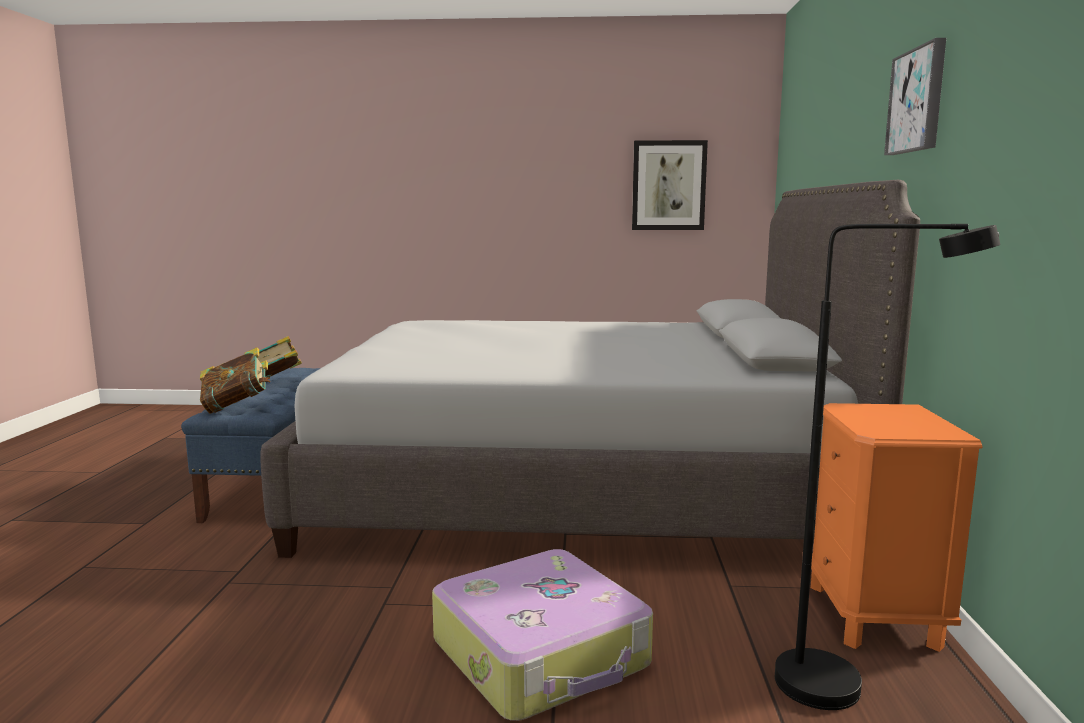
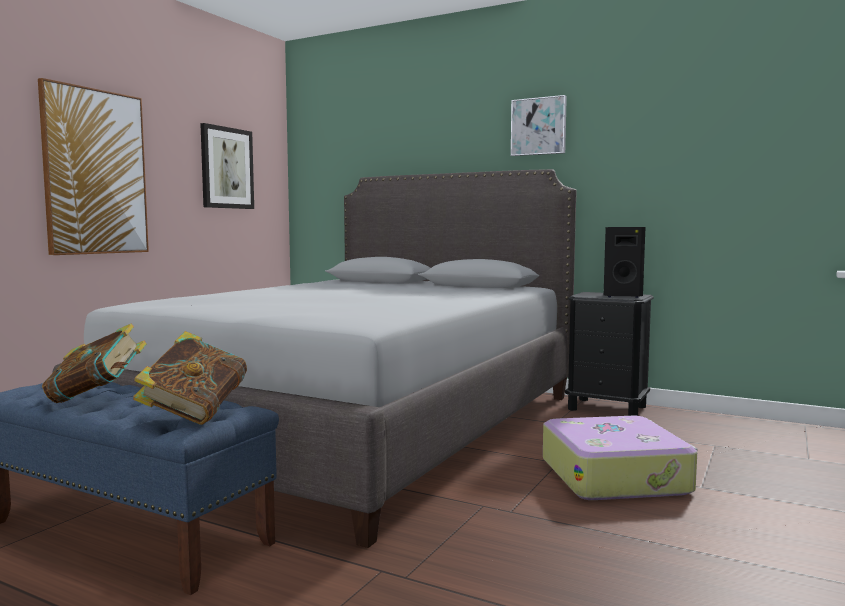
camera: 65 degrees left, 5 degrees down
black floor lamp [775,224,1000,710] -> none
orange nightstand [811,403,982,652] -> black nightstand [565,292,654,416]
none -> picture [38,78,149,255]
none -> black speaker [604,227,645,298]

